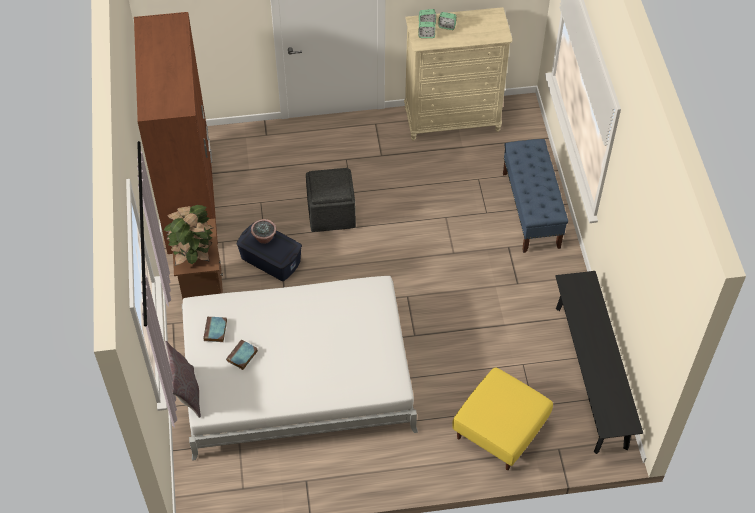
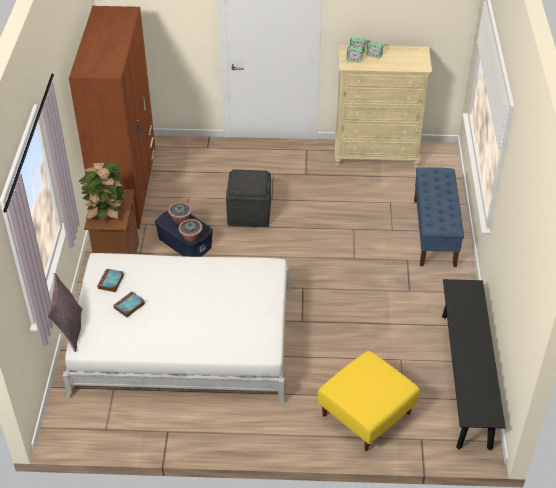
camera: 10 degrees right, 10 degrees down
none -> potted plant [178,219,203,242]

